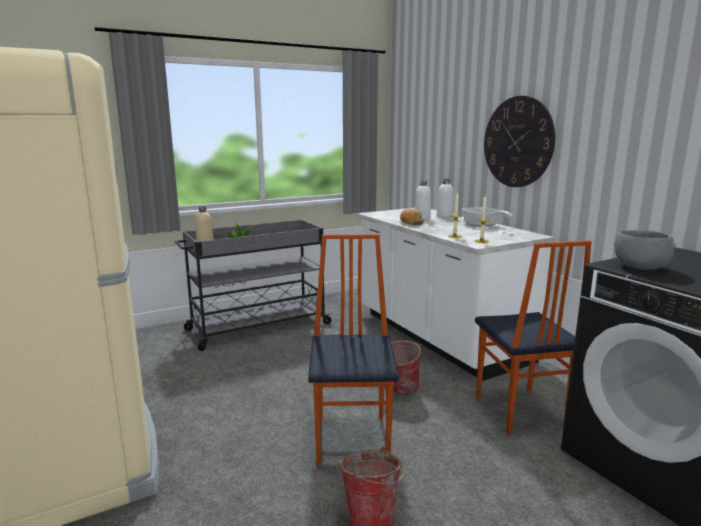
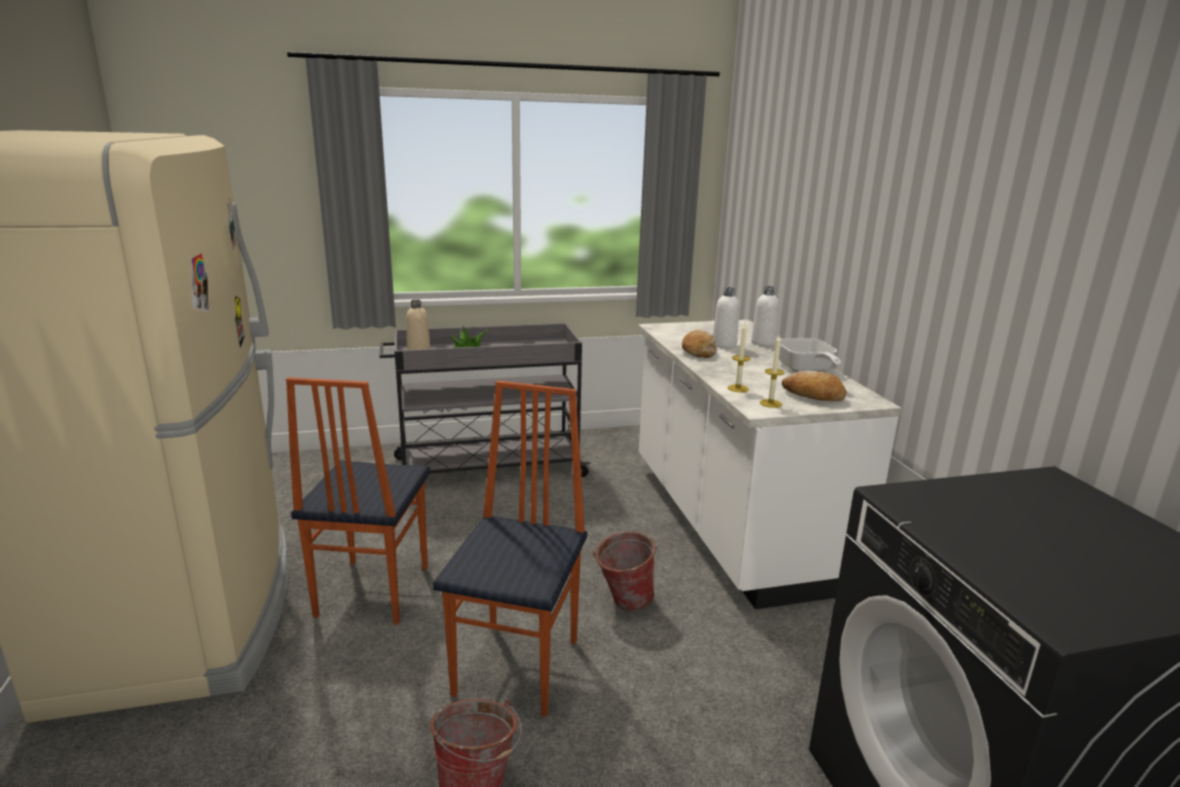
camera: 15 degrees right, 5 degrees up
chair [475,240,592,434] -> chair moved to [286,377,430,625]
wall clock [484,96,555,187] -> none
grey bowl [614,230,675,270] -> none
none -> bread [782,370,846,401]

